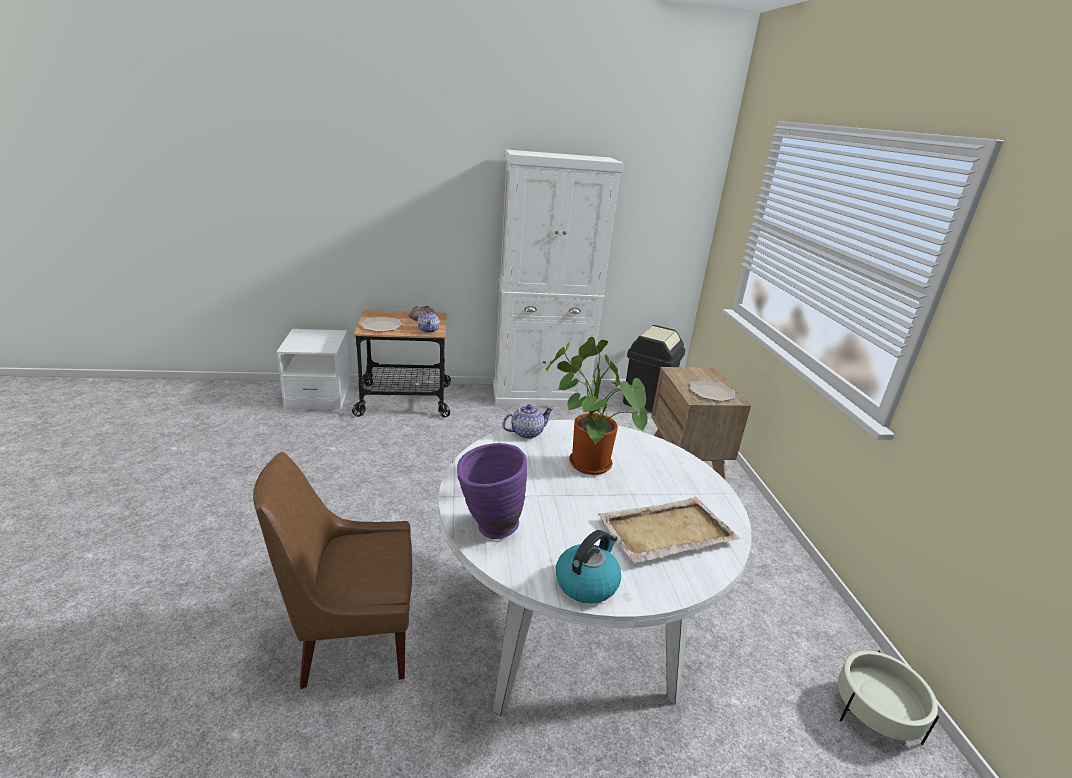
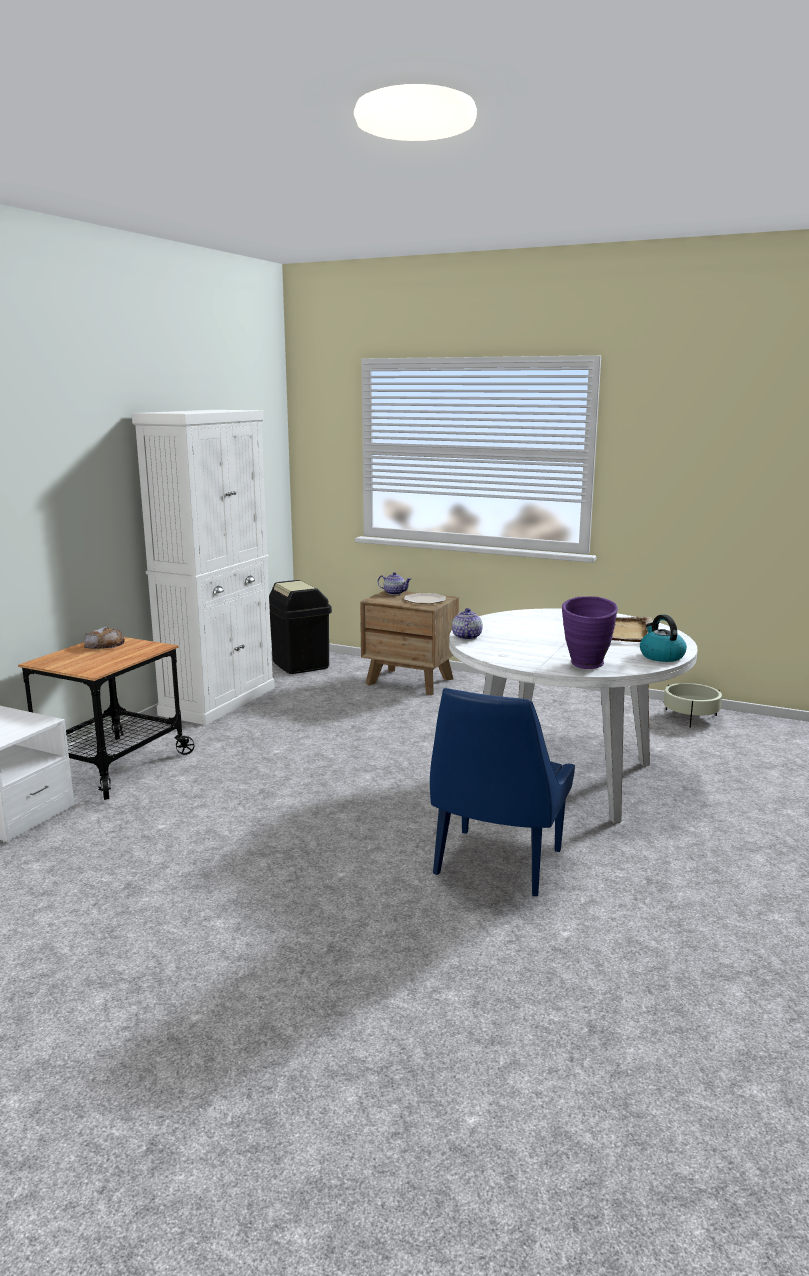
camera: 55 degrees left, 10 degrees down
brown chair [253,452,412,689] -> blue chair [430,688,575,896]
plate [360,317,403,332] -> none
teapot [417,310,440,333] -> teapot moved to [378,572,411,595]
potted plant [546,337,648,475] -> none

